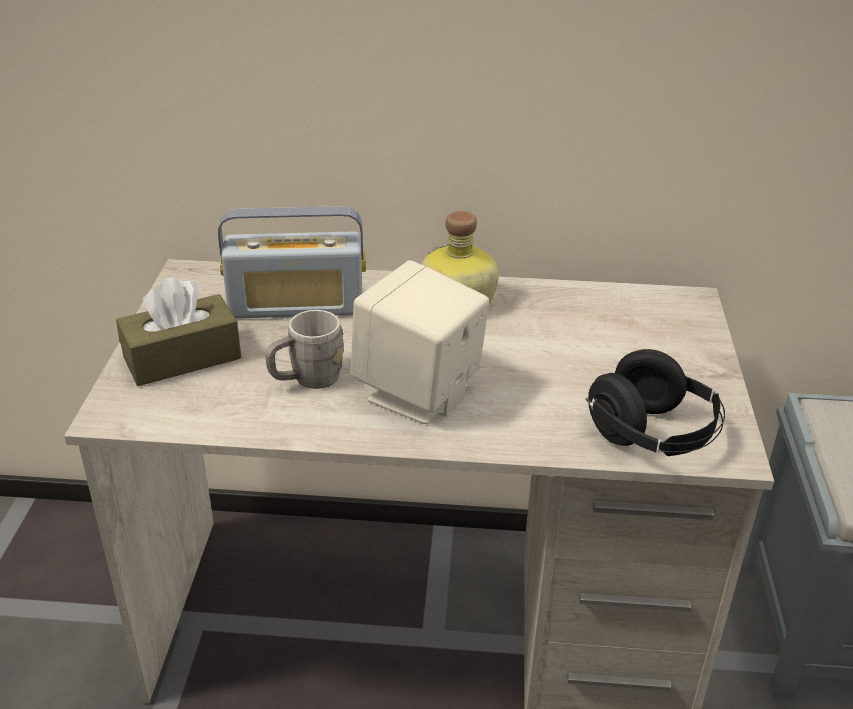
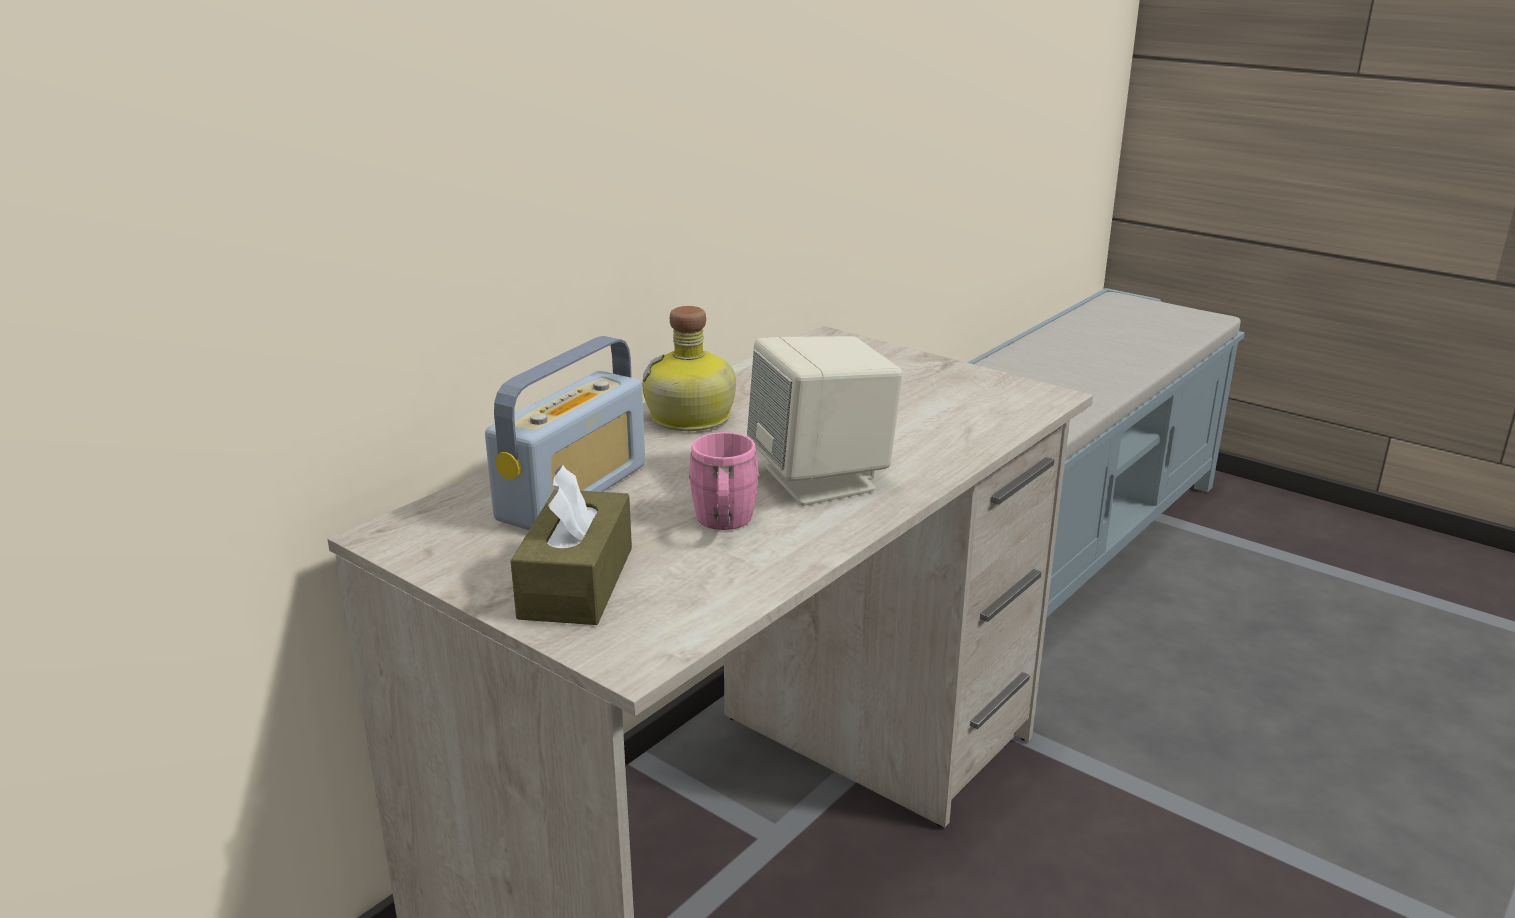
camera: 55 degrees left, 10 degrees down
grey mug [266,310,344,389] -> pink mug [688,432,760,530]
black headphones [585,349,725,456] -> none

